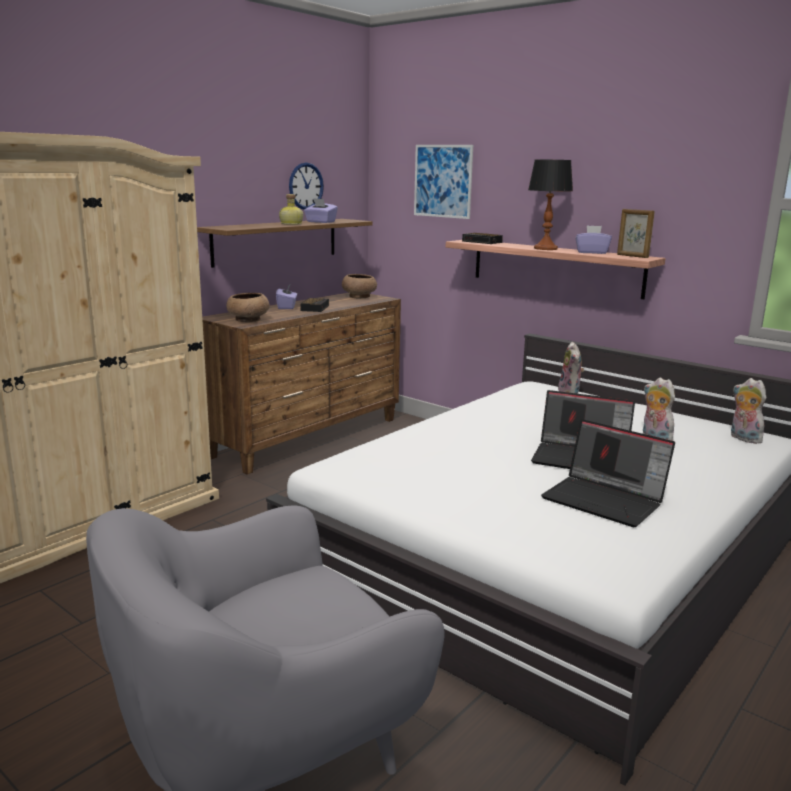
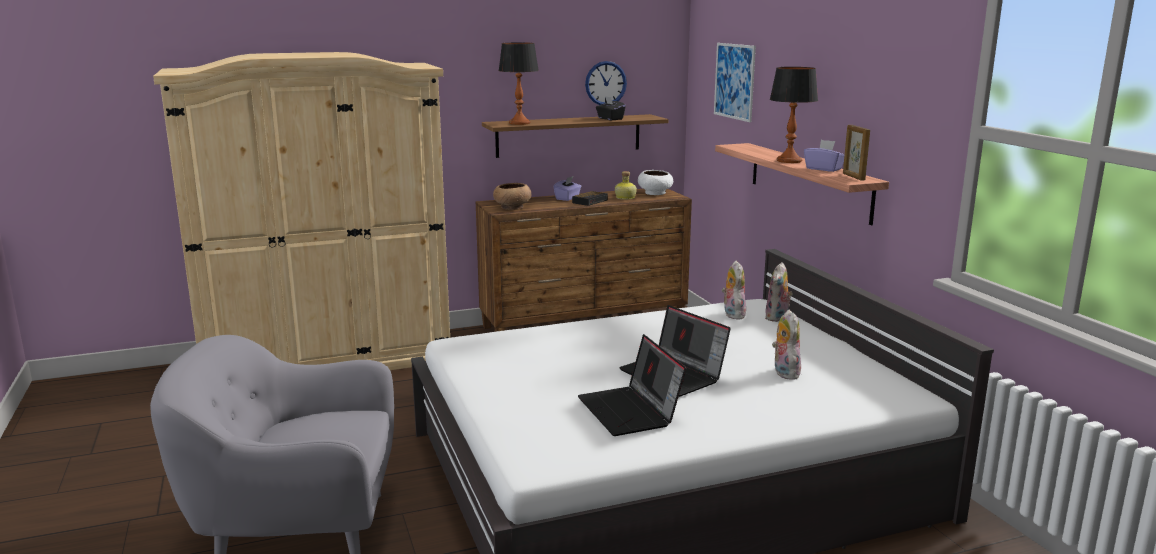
camera: 30 degrees right, 0 degrees up
bottle [279,194,303,225] -> bottle moved to [615,171,637,200]
purple tissue box [304,198,338,223] -> black tissue box [596,96,626,120]
brown bowl [342,274,377,298] -> white bowl [638,170,673,195]
alarm clock [462,233,503,244] -> none
plush toy [731,378,766,444] -> plush toy moved to [722,261,746,319]
none -> table lamp [499,42,539,125]

